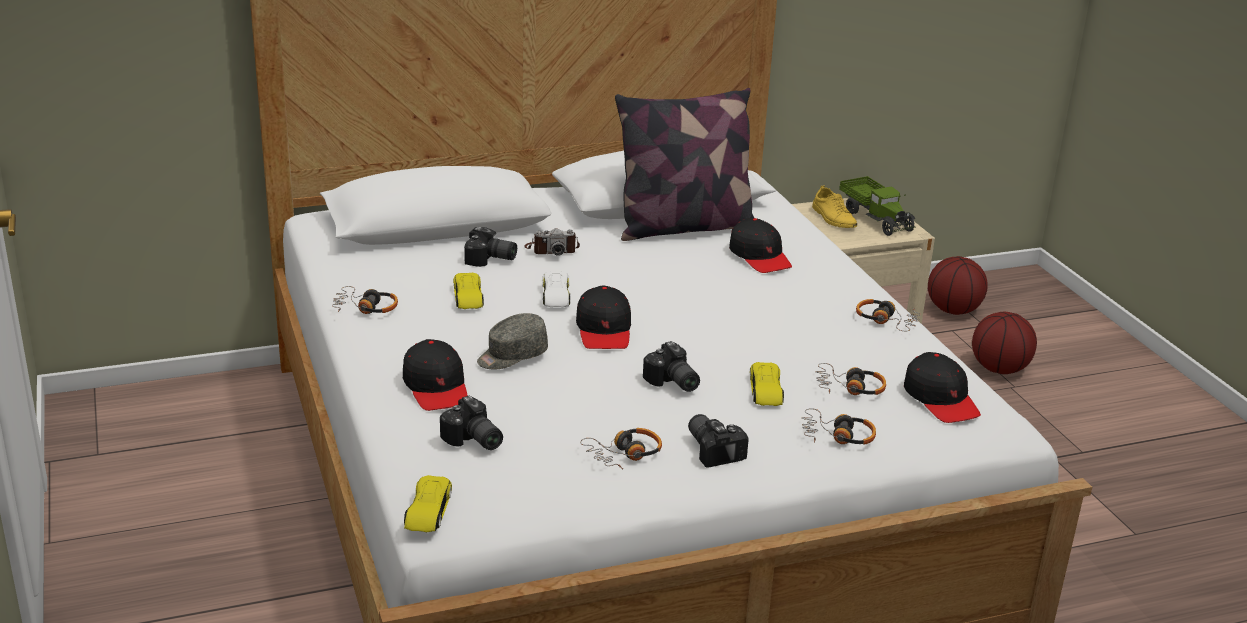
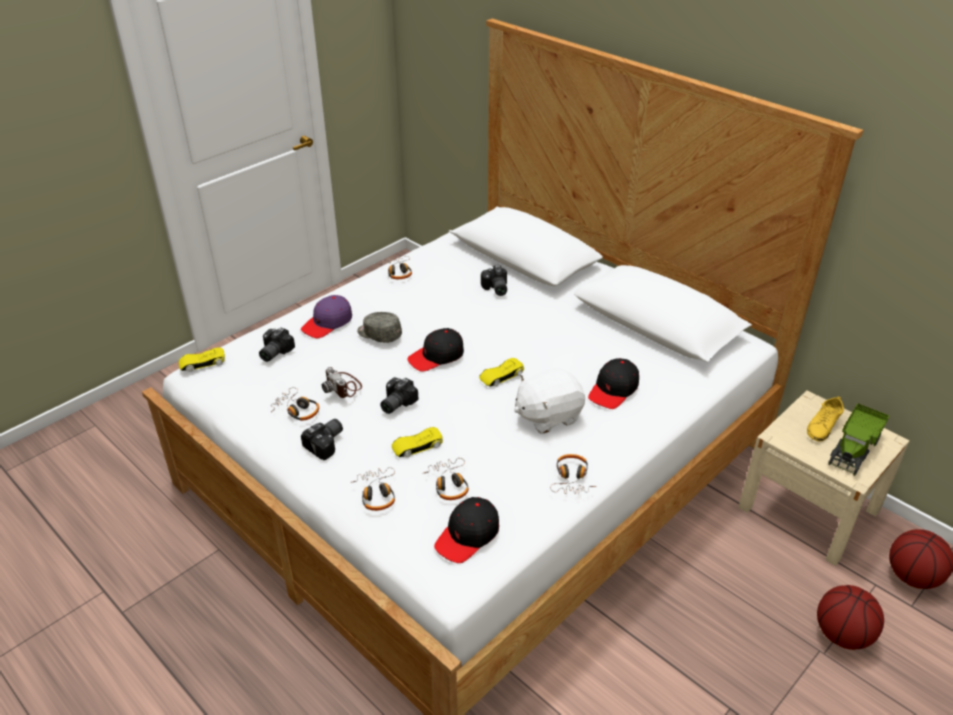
camera: 65 degrees right, 10 degrees up
black cap [403,339,468,411] -> purple cap [301,295,352,339]
yellow toy car [453,273,484,309] -> yellow toy car moved to [479,358,524,387]
camera [524,228,580,256] -> camera moved to [322,367,362,398]
white toy car [543,271,570,307] -> none
pillow [615,88,754,241] -> none
none -> white plush toy [514,367,585,434]

